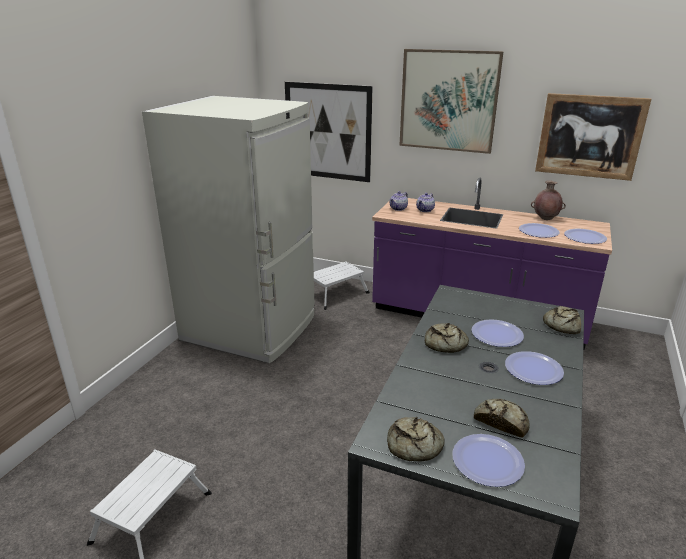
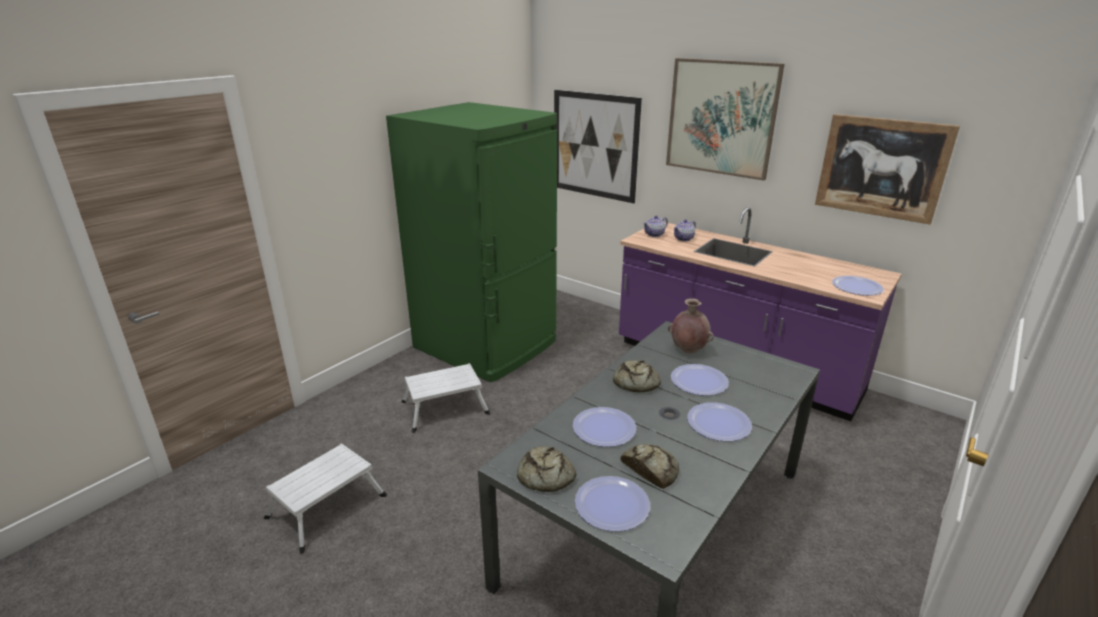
camera: 15 degrees right, 0 degrees up
white fridge [142,96,314,363] -> green fridge [386,102,557,382]
white step ladder [314,261,370,310] -> white step ladder moved to [402,363,491,433]
plate [519,223,560,238] -> plate moved to [573,407,636,447]
brown vase [531,181,566,220] -> brown vase moved to [668,298,714,353]
bread [543,306,581,334] -> none

